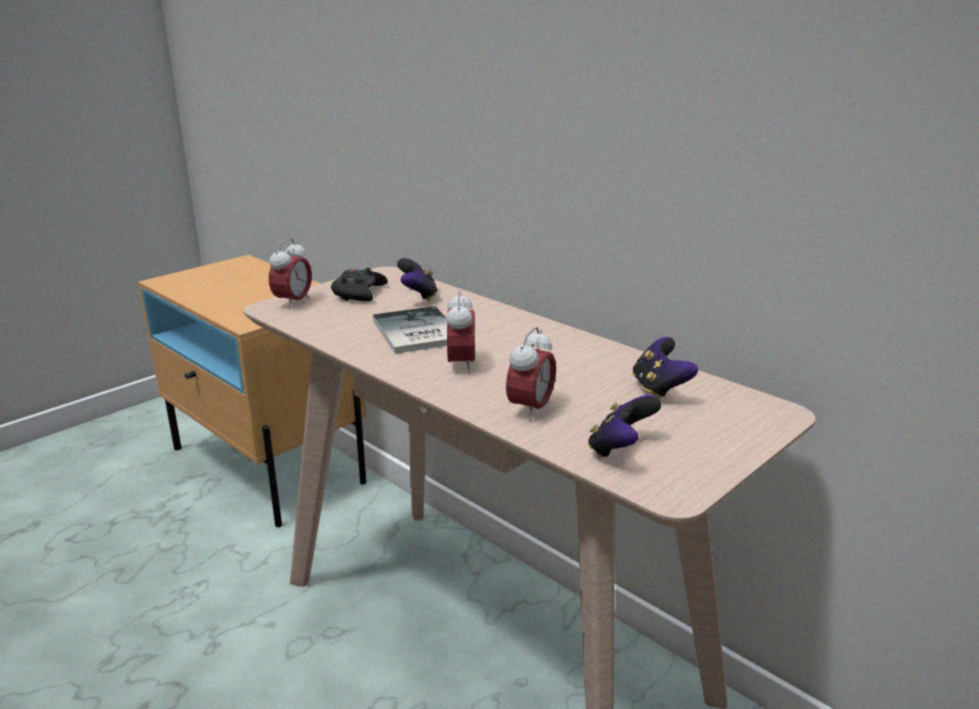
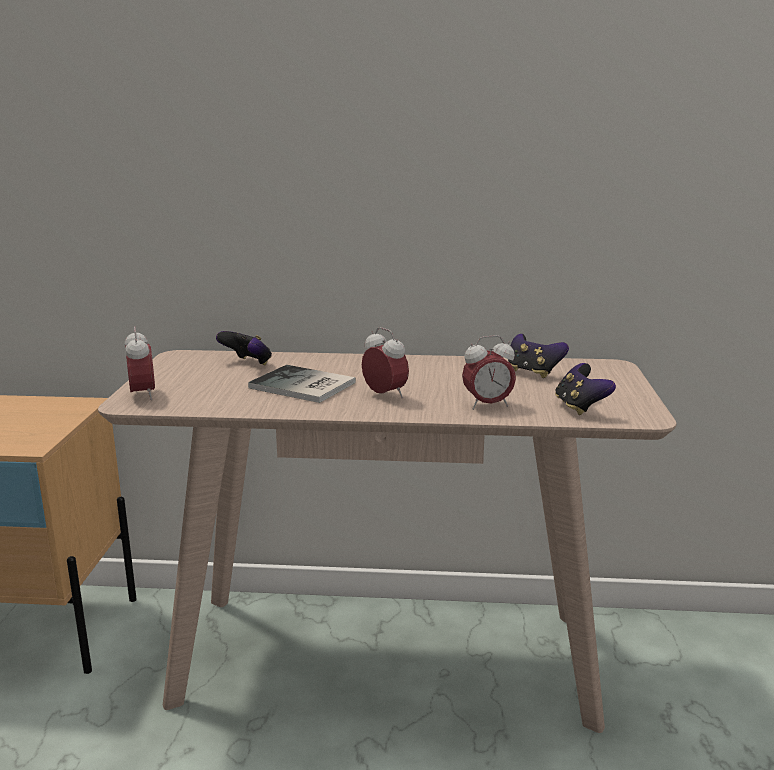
camera: 40 degrees left, 5 degrees down
black game controller [331,268,388,301] -> none
alarm clock [506,327,556,422] -> alarm clock turned 90 degrees clockwise [462,335,516,410]

